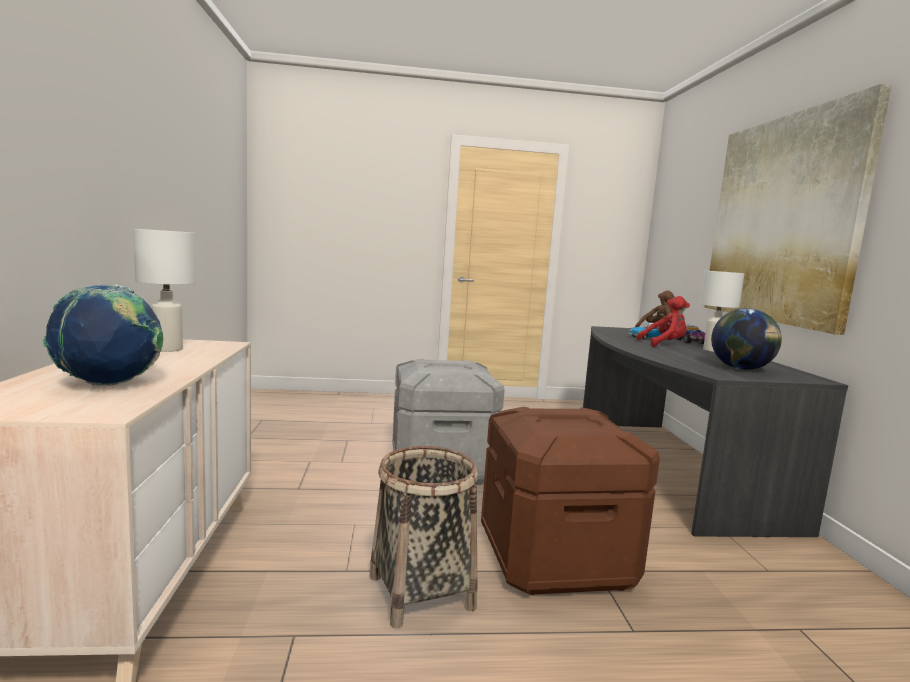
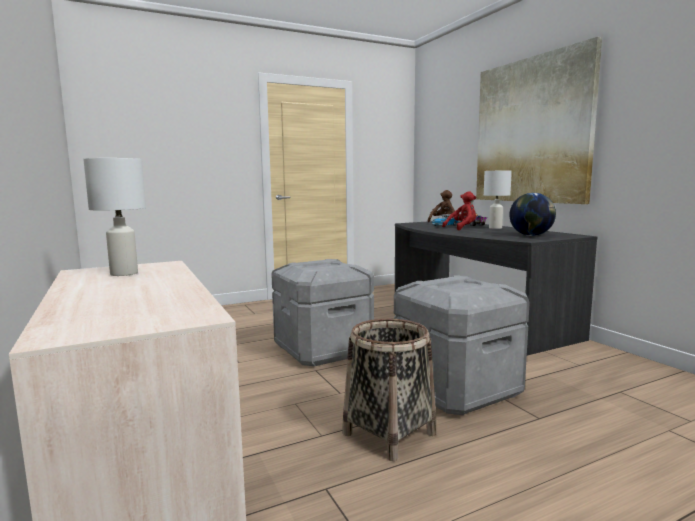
camera: 20 degrees left, 0 degrees up
globe [42,284,163,386] -> none
brown storage box [481,407,660,595] -> grey storage box [394,275,530,415]

